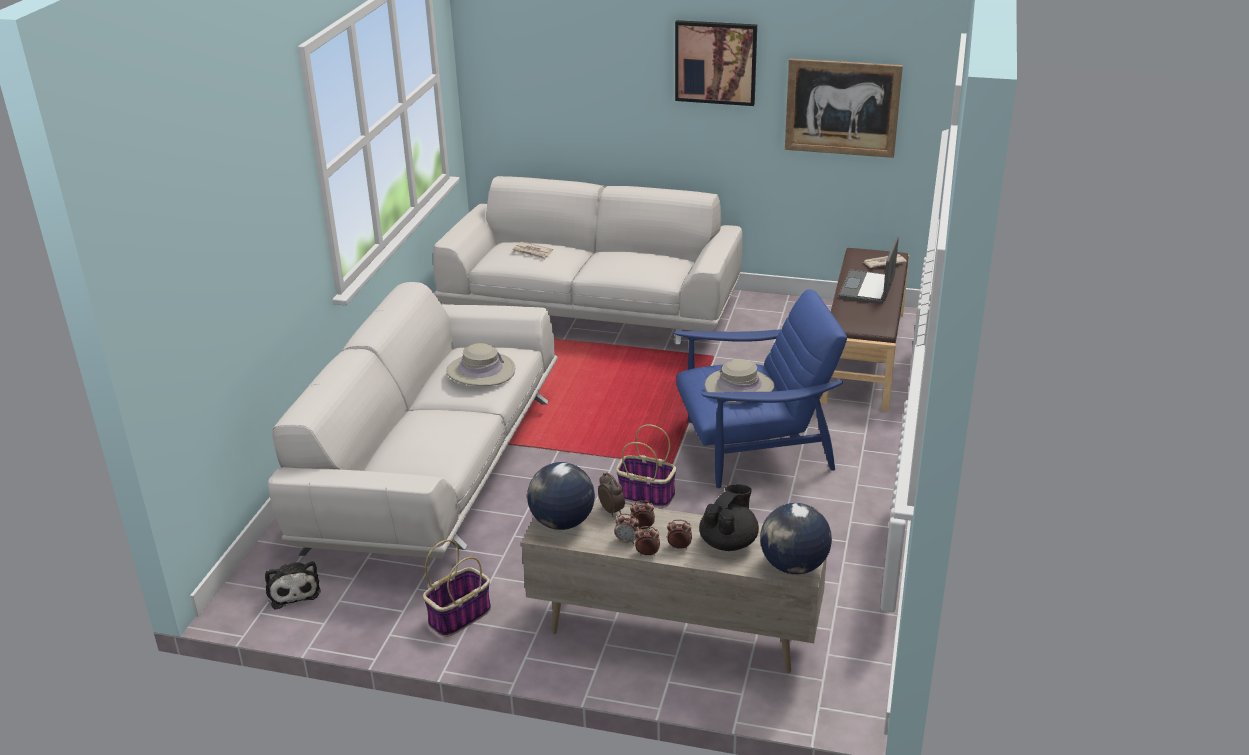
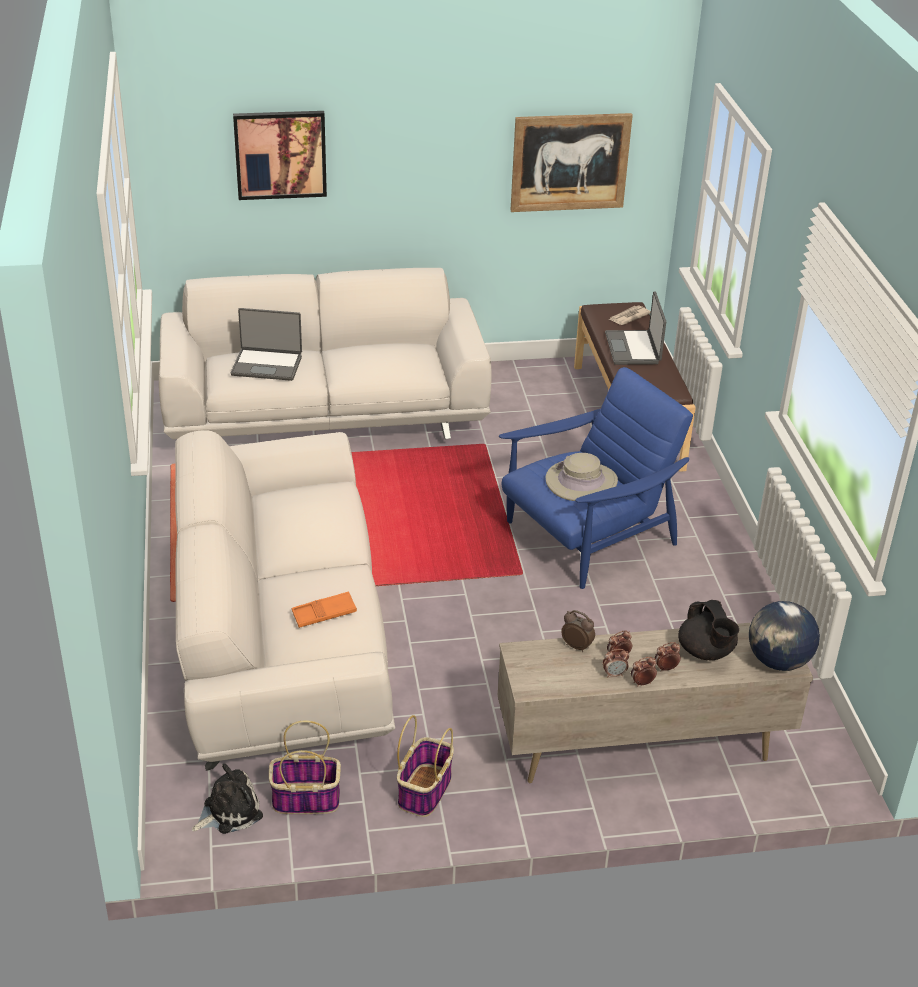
camera: 25 degrees left, 5 degrees up
plush toy [265,561,321,609] -> plush toy turned 75 degrees counterclockwise [192,764,263,834]
beige hat [446,343,515,386] -> none
newspaper [512,242,553,260] -> laptop [231,308,302,381]
globe [527,462,595,530] -> none
basket [616,424,676,508] -> basket moved to [269,720,341,814]
picture [675,20,757,106] -> picture moved to [233,111,327,200]
black teapot [699,484,759,551] -> black teapot turned 150 degrees clockwise [678,600,739,660]
none -> orange tray [292,591,357,628]

